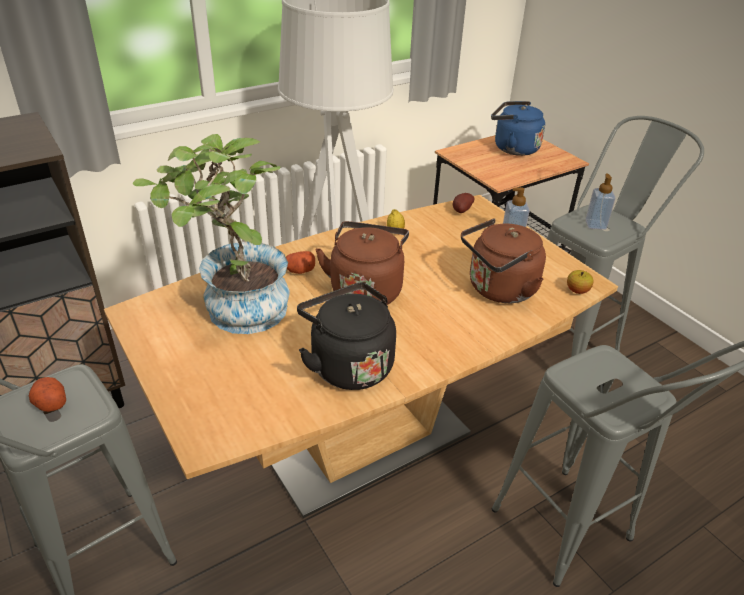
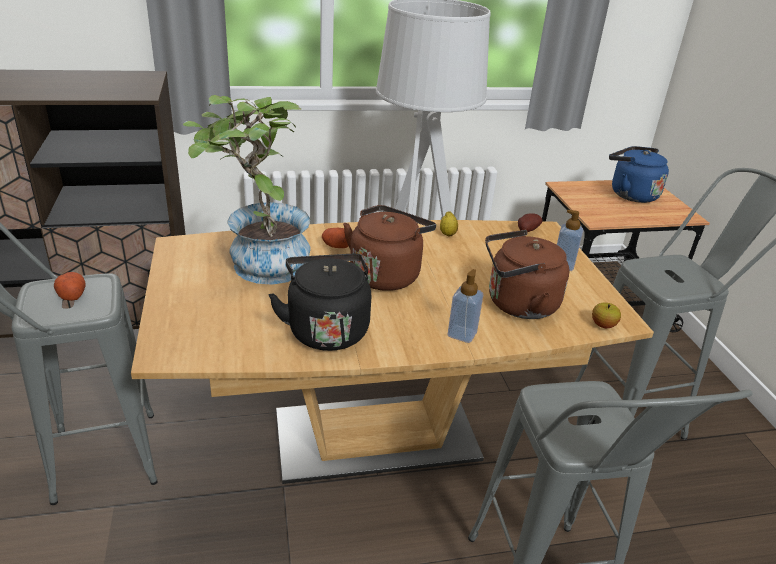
camera: 20 degrees right, 5 degrees down
soap dispenser [585,174,616,230] -> soap dispenser moved to [448,269,483,343]

